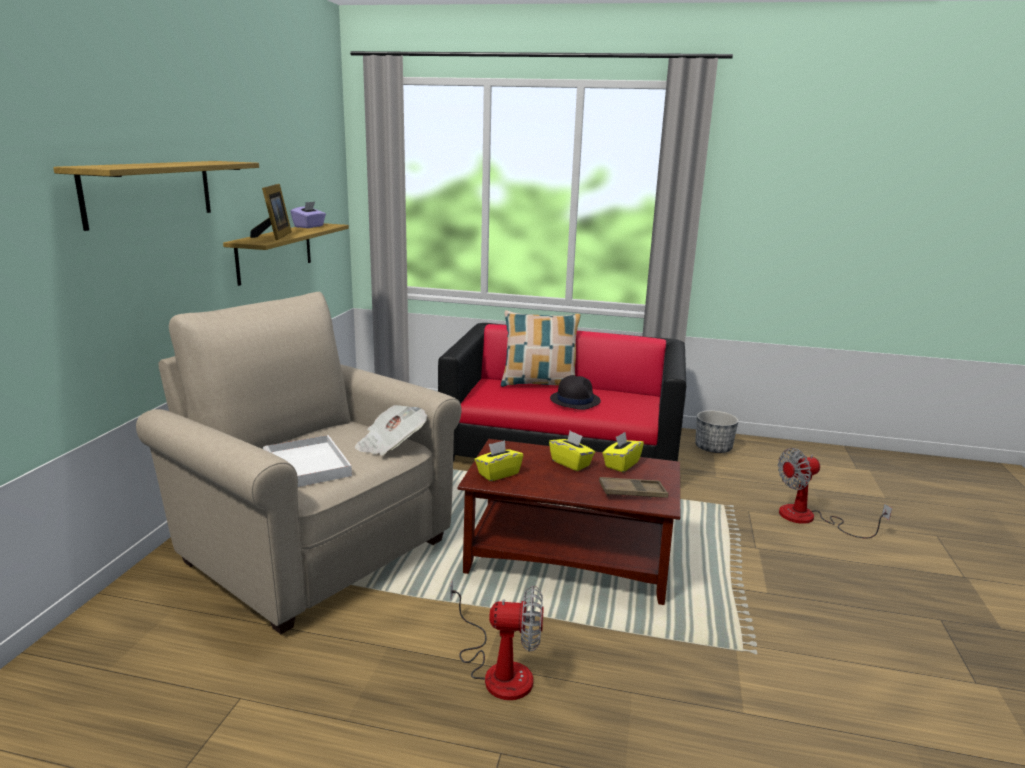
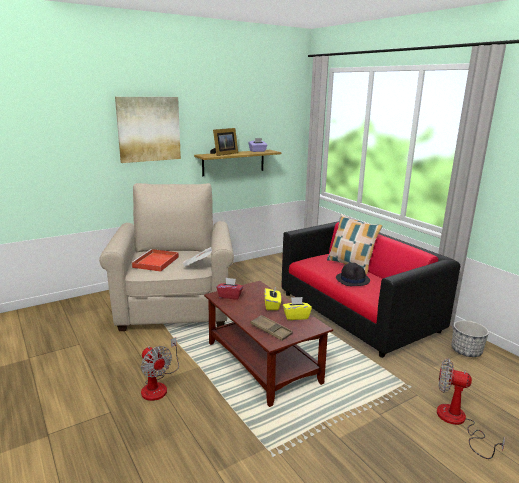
camera: 45 degrees right, 0 degrees up
shelf [53,161,259,231] -> picture [115,97,181,163]
white tray [263,435,352,487] -> red tray [130,249,179,272]
yellow tissue box [475,440,523,481] -> red tissue box [217,278,243,300]

